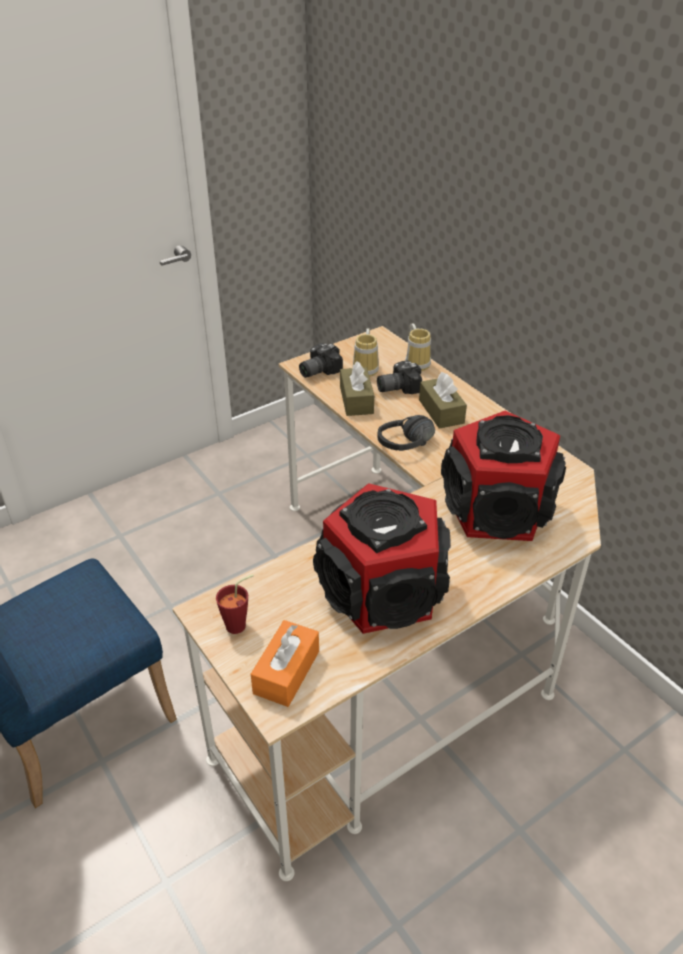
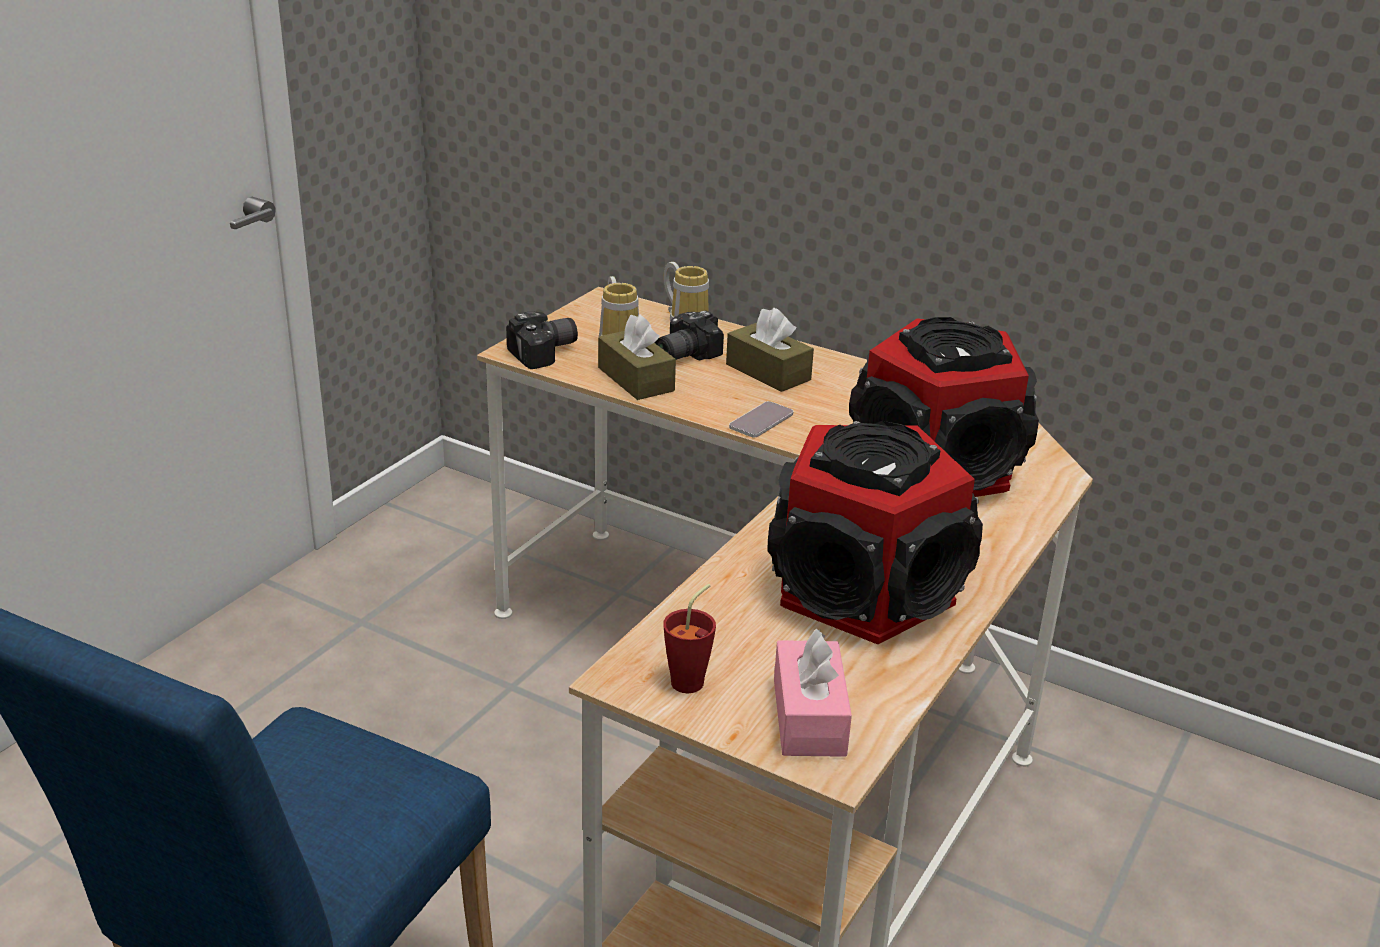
camera: 25 degrees left, 10 degrees down
orange tissue box [251,620,319,707] -> pink tissue box [774,629,852,757]
camera [299,343,343,378] -> camera turned 150 degrees counterclockwise [506,312,578,369]
black headphones [377,415,435,451] -> phone [729,401,793,437]

